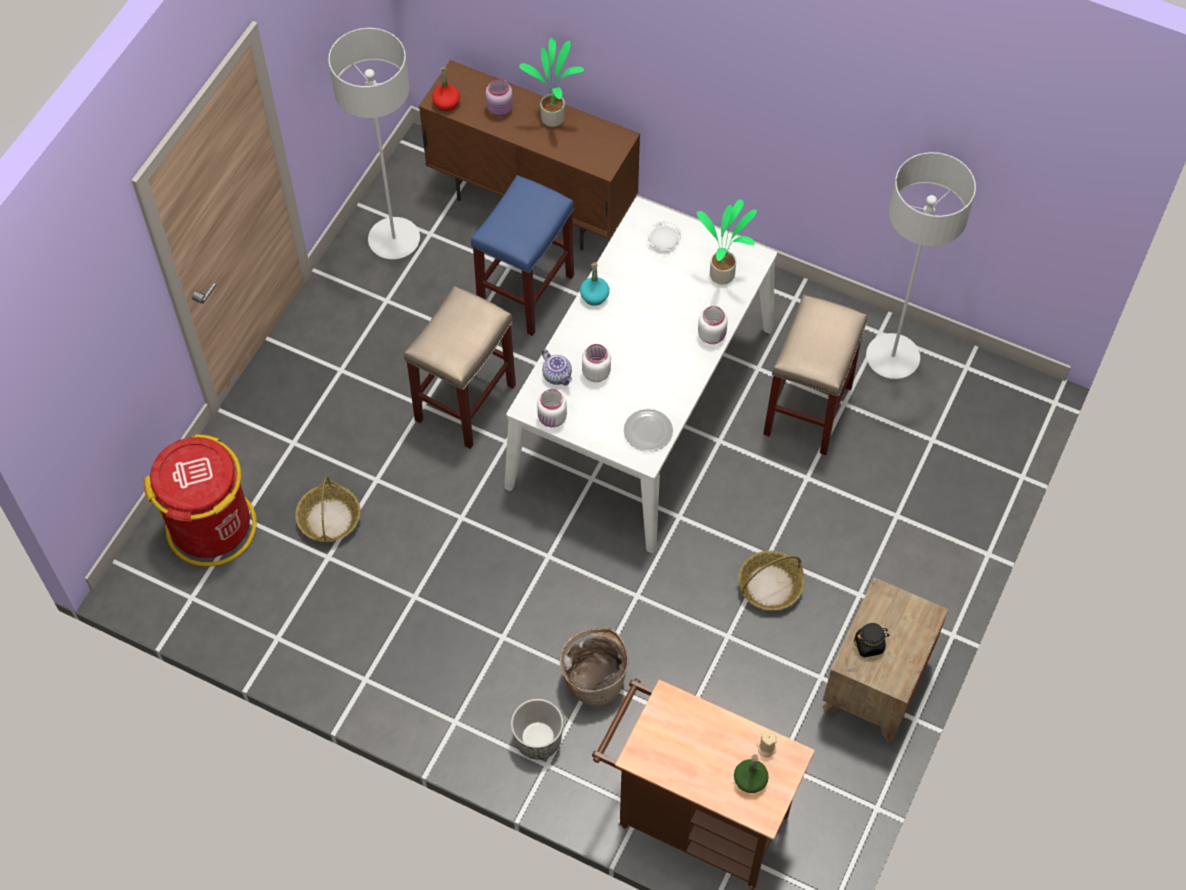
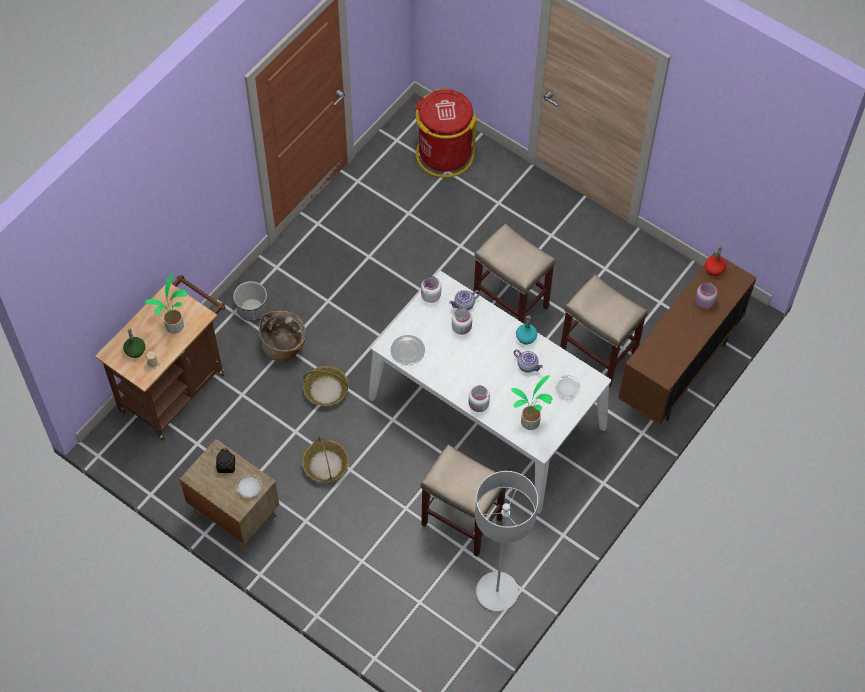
camera: 100 degrees right, 0 degrees up
basket [295,476,360,542] -> basket moved to [303,366,349,406]
grey floor lamp [328,28,420,259] -> none
blue stool [471,175,574,336] -> beige stool [560,275,648,387]
potted plant [519,38,584,127] -> potted plant moved to [145,273,187,334]
none -> white plate [236,474,262,498]
none -> teapot [514,350,543,372]

